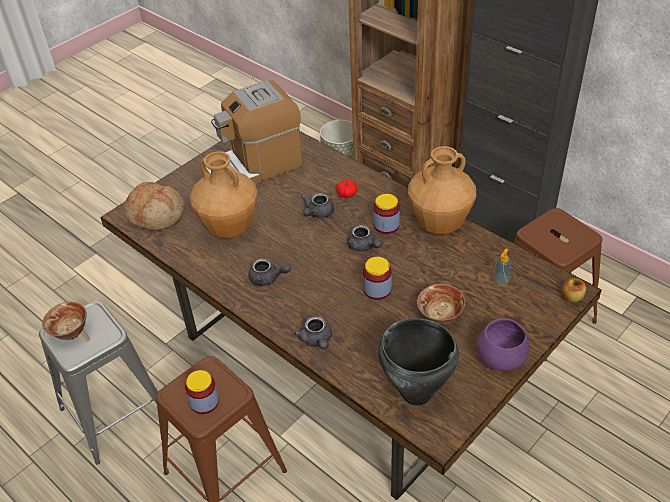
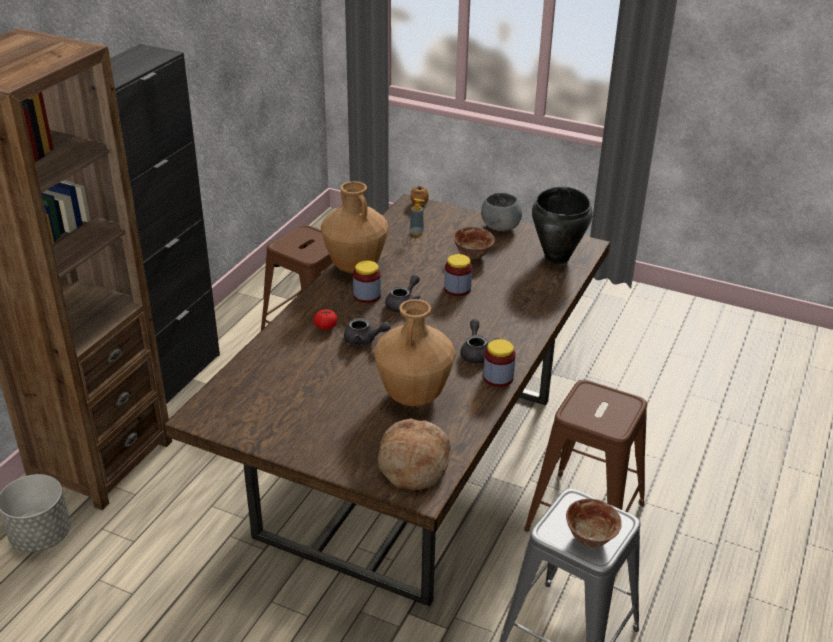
camera: 110 degrees left, 10 degrees down
jar [185,370,219,414] -> jar moved to [483,339,516,387]
coffee machine [205,80,303,184] -> none
grey teapot [294,316,332,349] -> none
purple bowl [477,318,530,371] -> grey bowl [481,193,522,231]

